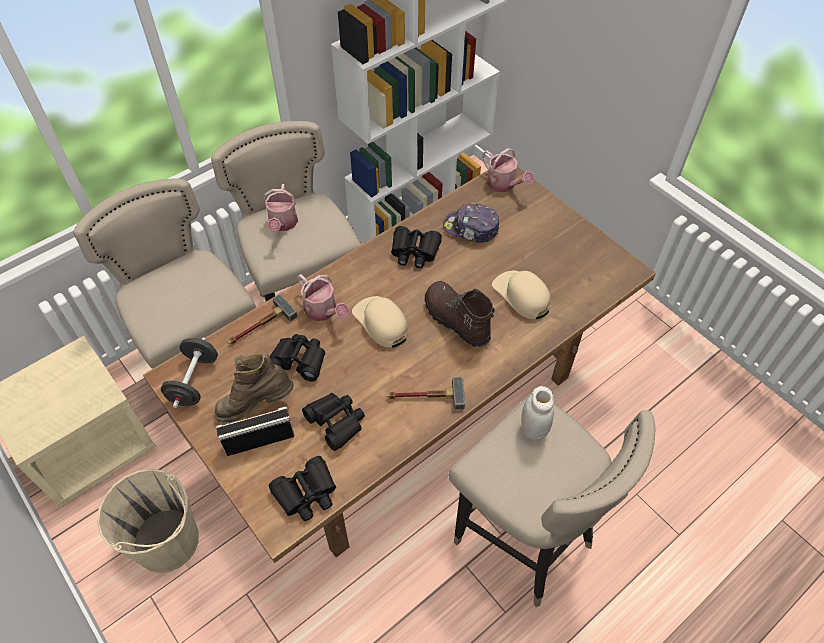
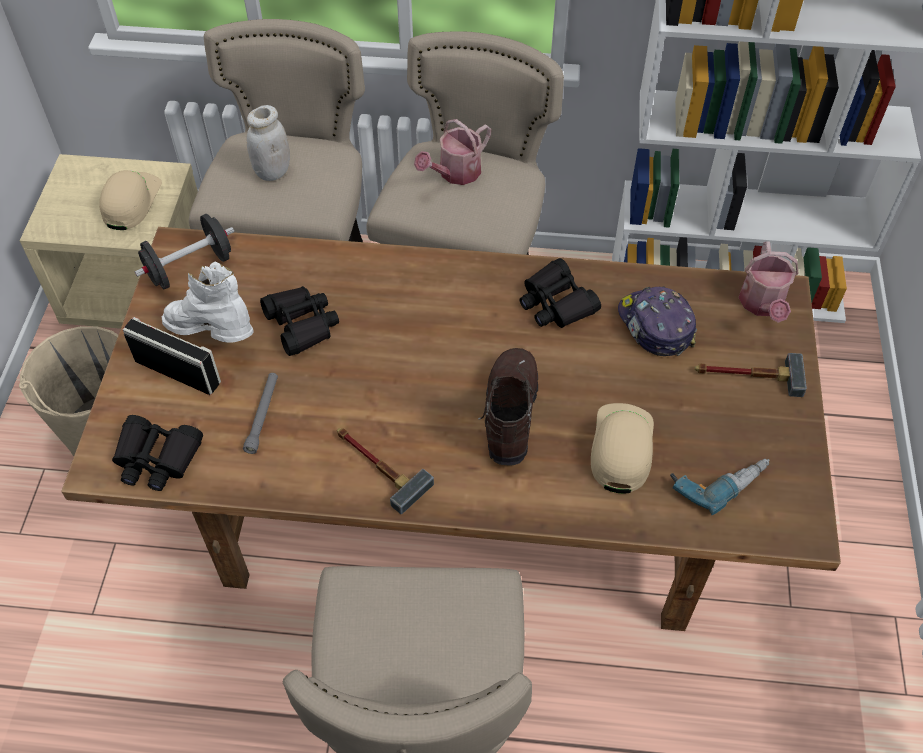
camera: 45 degrees right, 0 degrees up
brown boot [214,353,294,423] -> white boot [162,262,254,343]
hammer [228,294,298,345] -> hammer moved to [694,353,807,397]
watering can [297,274,349,321] -> none
black binoculars [302,393,365,451] -> grey flashlight [243,373,278,454]
beige cap [352,296,408,348] -> beige cap moved to [99,170,162,230]
white jar [521,386,554,441] -> white jar moved to [246,105,290,181]
none -> power drill [670,459,770,515]

